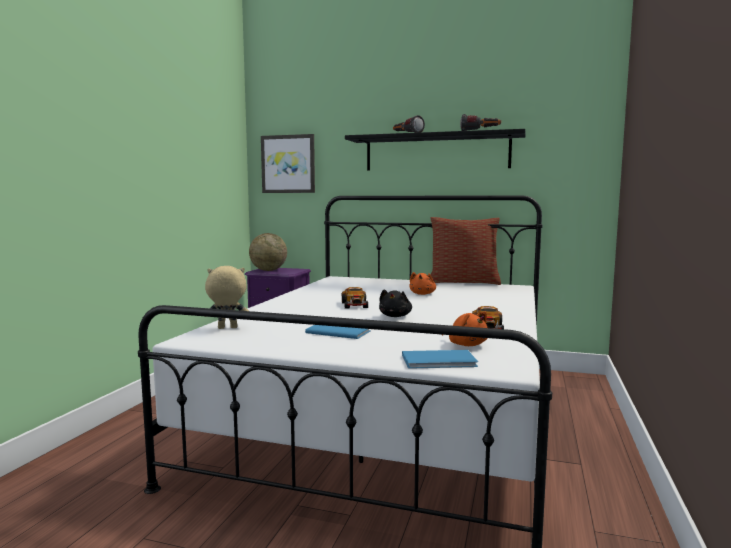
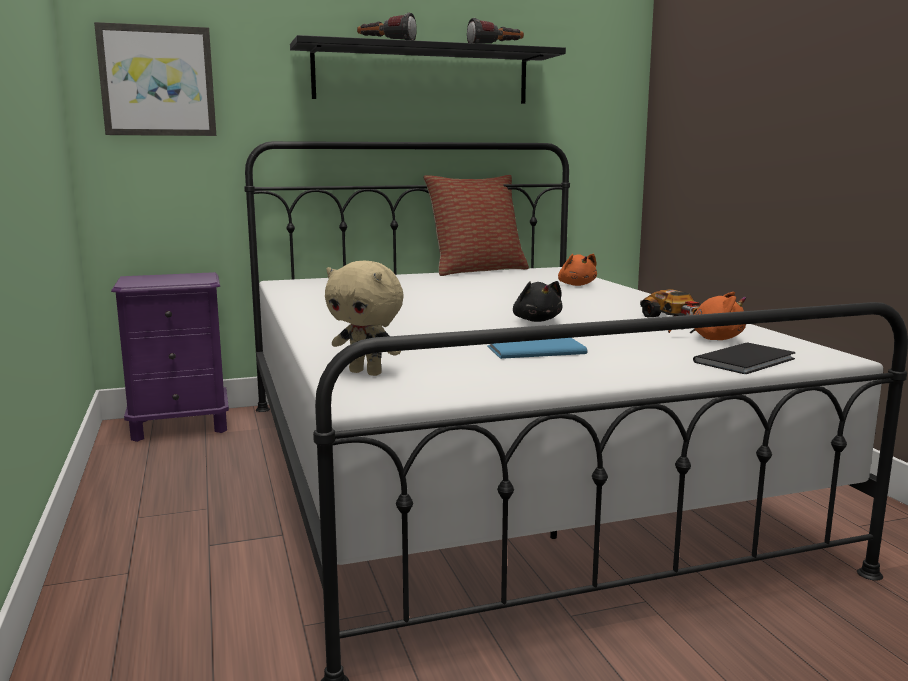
camera: 35 degrees left, 5 degrees up
beige plush toy [205,266,249,329] -> beige plush toy turned 105 degrees counterclockwise [325,261,404,376]
globe [249,233,287,271] -> none
toy car [342,287,368,309] -> none
blue book [402,350,478,369] -> black book [693,342,796,374]
orange plush toy [409,272,436,295] -> orange plush toy moved to [558,254,597,286]

